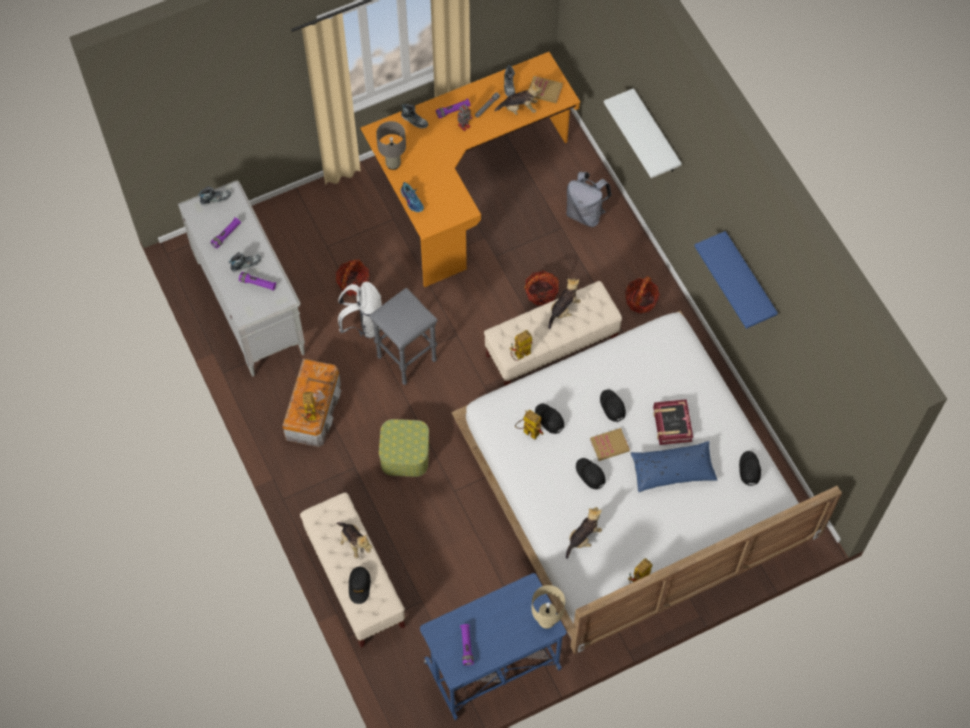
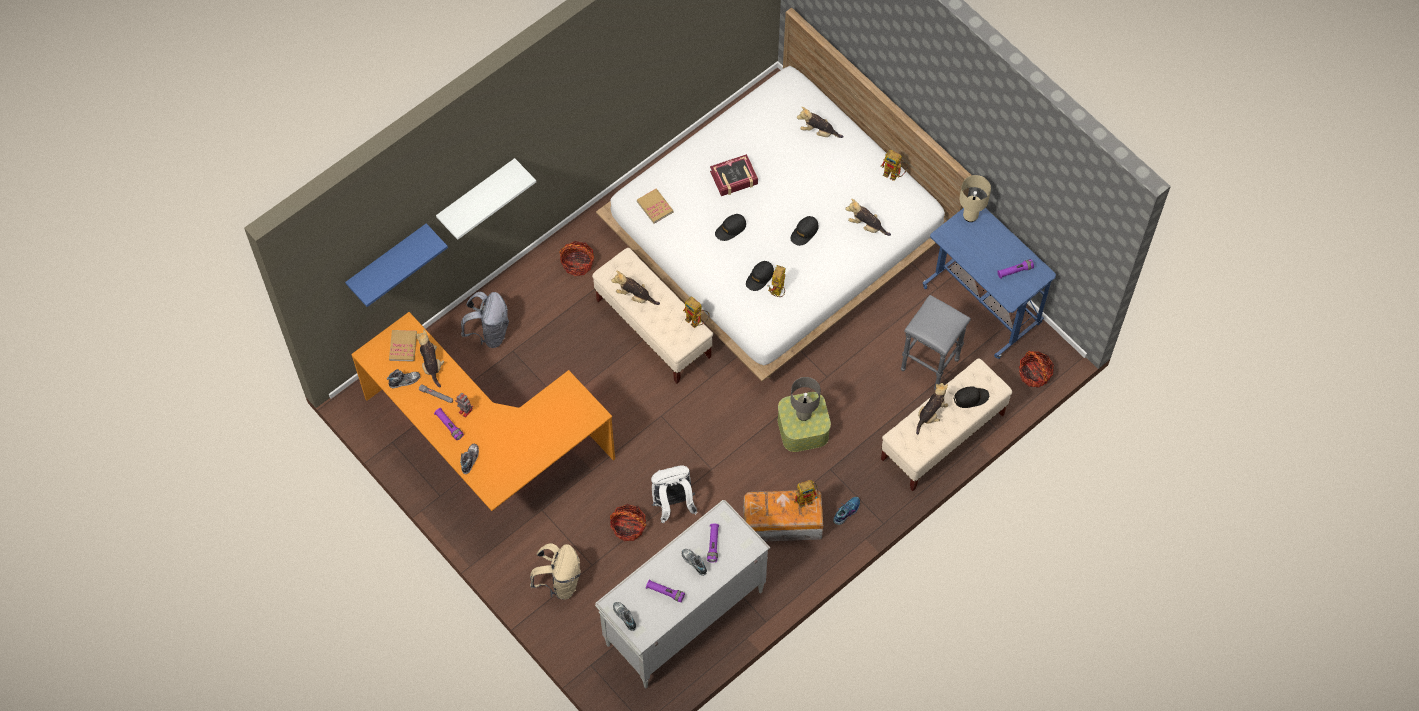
camera: 105 degrees left, 0 degrees up
grey stool [369,288,437,385] -> grey stool moved to [901,295,971,389]
grey table lamp [376,121,406,170] -> grey table lamp moved to [791,377,821,421]
shoe [401,182,424,212] -> shoe moved to [833,497,860,525]
basket [524,271,559,305] -> basket moved to [1019,351,1054,388]
book [590,428,630,461] -> book moved to [637,189,674,224]
blue pillow [631,441,717,492] -> none
blue shelf [694,231,778,329] -> blue shelf moved to [345,223,448,307]
black cap [739,451,761,486] -> none
none -> beige backpack [530,543,581,600]
none -> plush toy [797,107,844,138]

